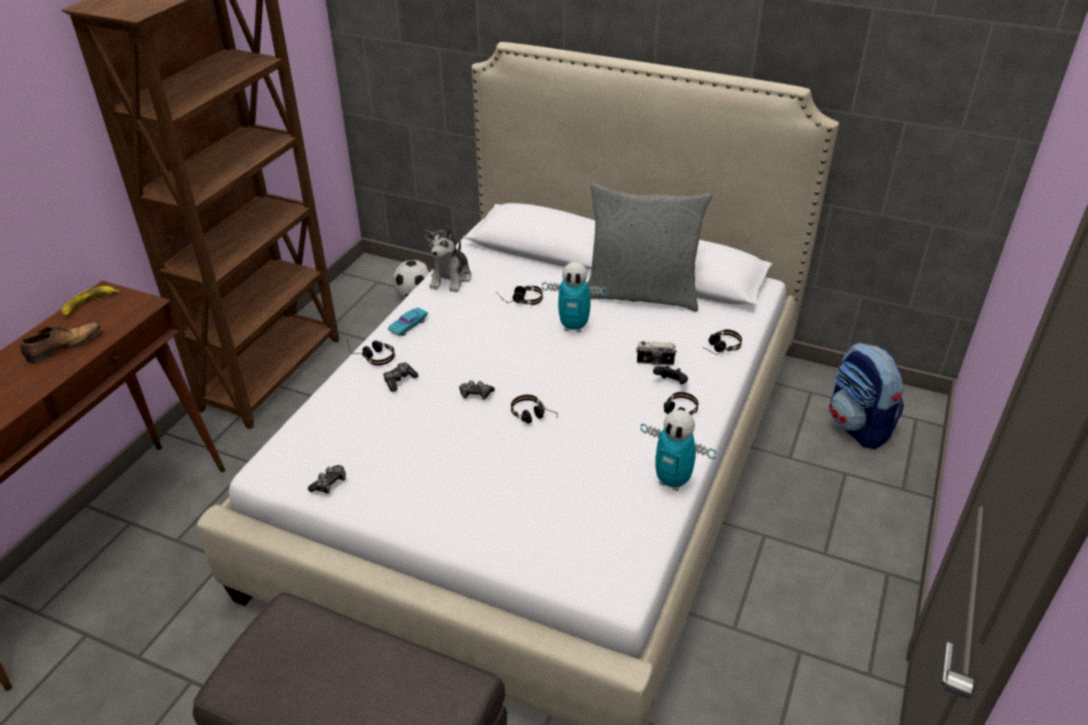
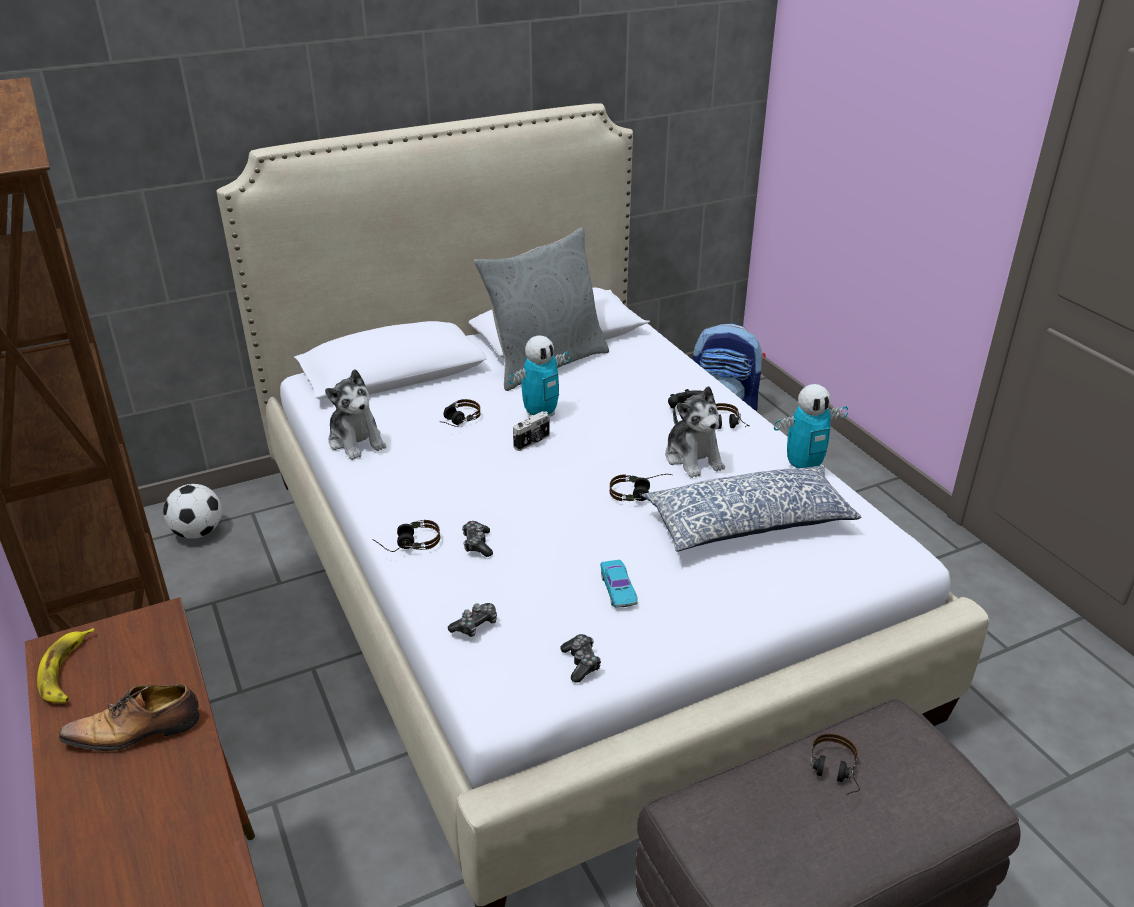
camera: 50 degrees left, 5 degrees down
shoe [20,323,102,363] -> shoe turned 105 degrees counterclockwise [59,684,200,751]
turquoise toy car [388,308,428,336] -> turquoise toy car moved to [601,559,638,608]
game controller [459,380,495,400] -> game controller moved to [448,603,497,637]
camera [636,341,677,366] -> camera moved to [513,411,550,451]
headphones [705,329,742,355] -> headphones moved to [811,733,860,795]
none -> pillow [642,465,862,551]
none -> plush toy [665,386,725,478]

